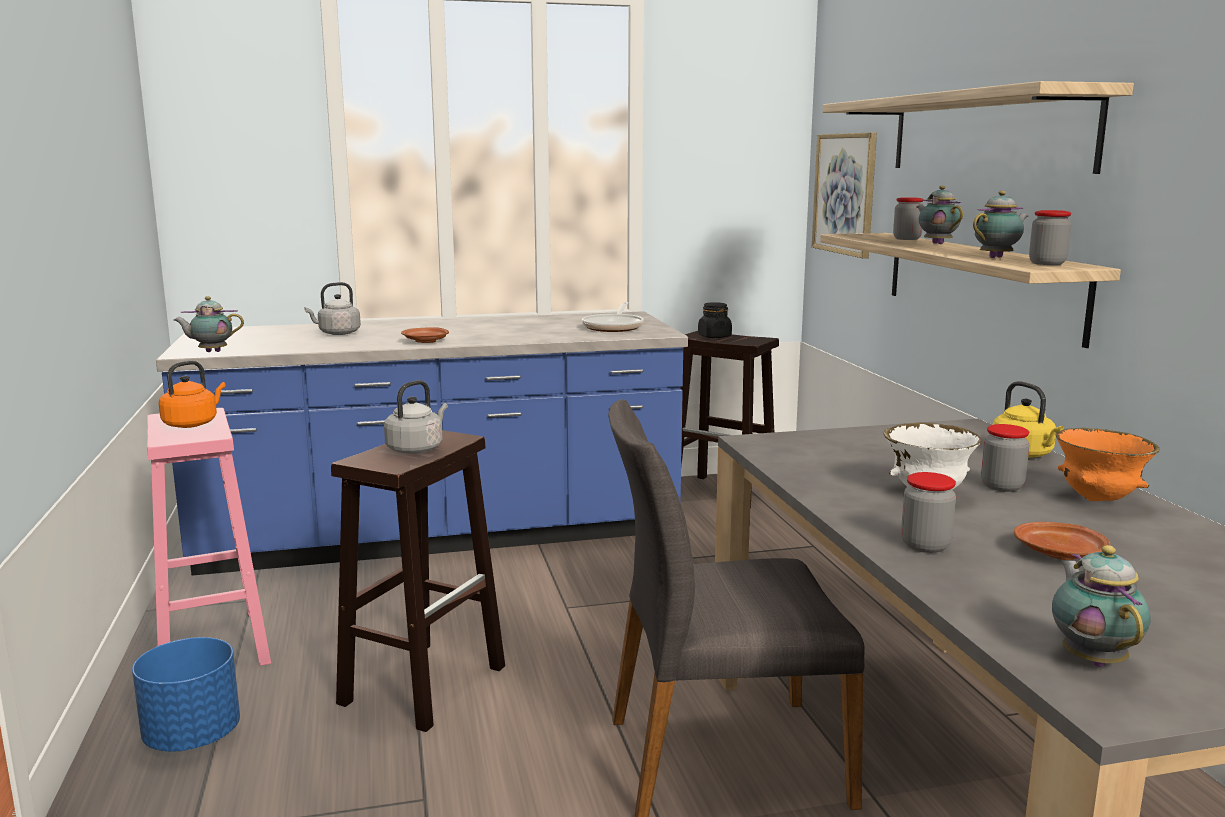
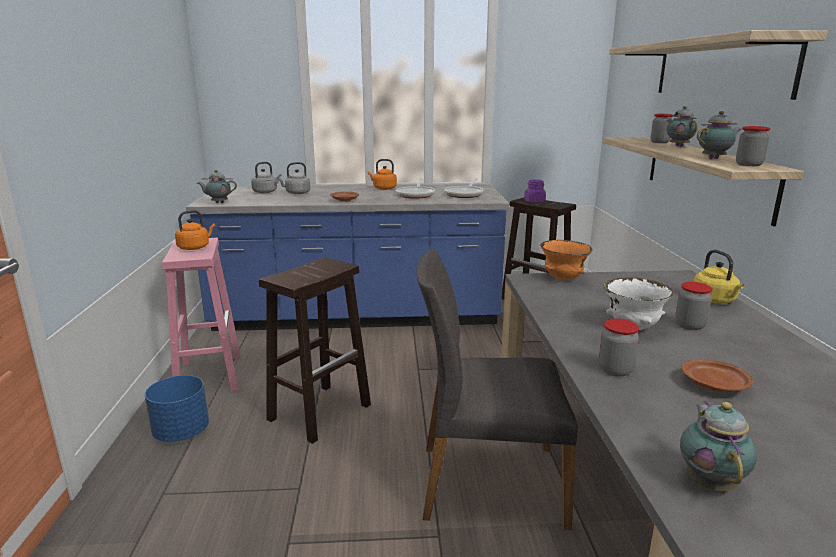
camera: 10 degrees right, 5 degrees up
grey kettle [384,380,448,454] -> grey kettle moved to [251,162,281,193]
black jar [698,302,732,338] -> purple jar [524,180,546,203]
picture [812,133,877,258] -> none
orange bowl [1055,428,1160,501] -> orange bowl moved to [540,240,592,280]
none -> orange kettle [368,159,397,190]
none -> frying pan [396,178,435,199]

